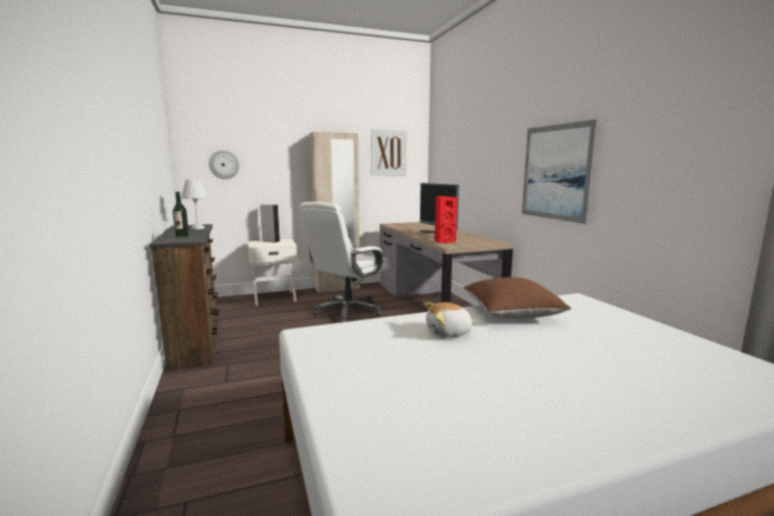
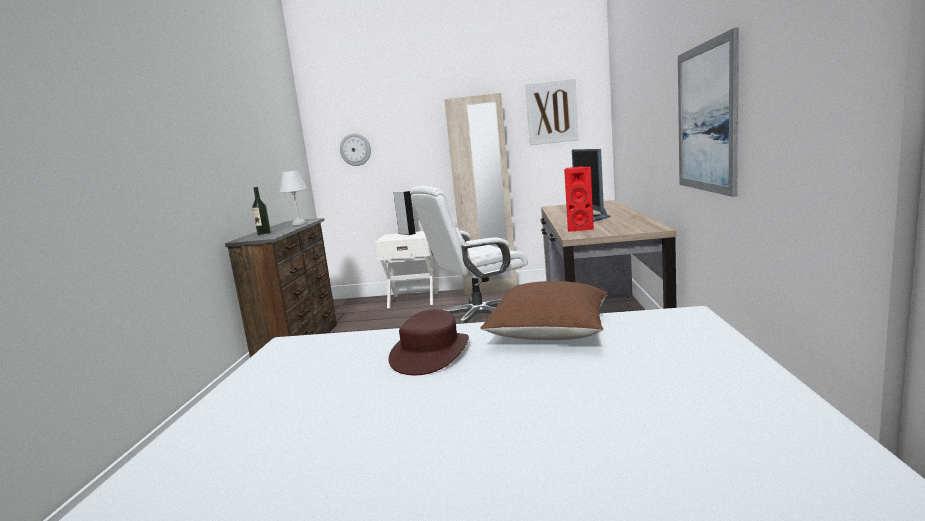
camera: 25 degrees right, 0 degrees up
plush toy [424,302,476,337] -> brown hat [388,309,469,375]

